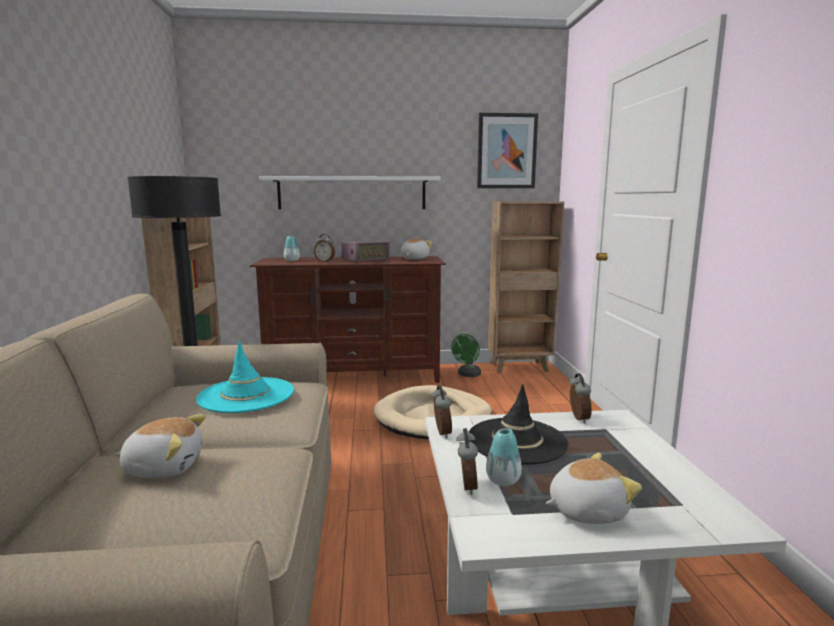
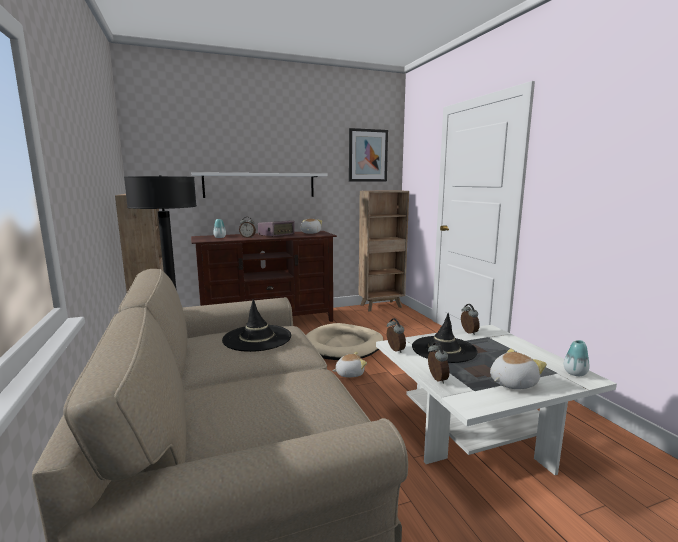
camera: 15 degrees left, 0 degrees up
plush toy [114,414,206,479] -> plush toy moved to [332,352,367,377]
turquoise hat [196,341,294,413] -> black hat [222,299,291,352]
green fan [451,334,481,377] -> none
vase [486,428,522,486] -> vase moved to [564,340,590,376]

